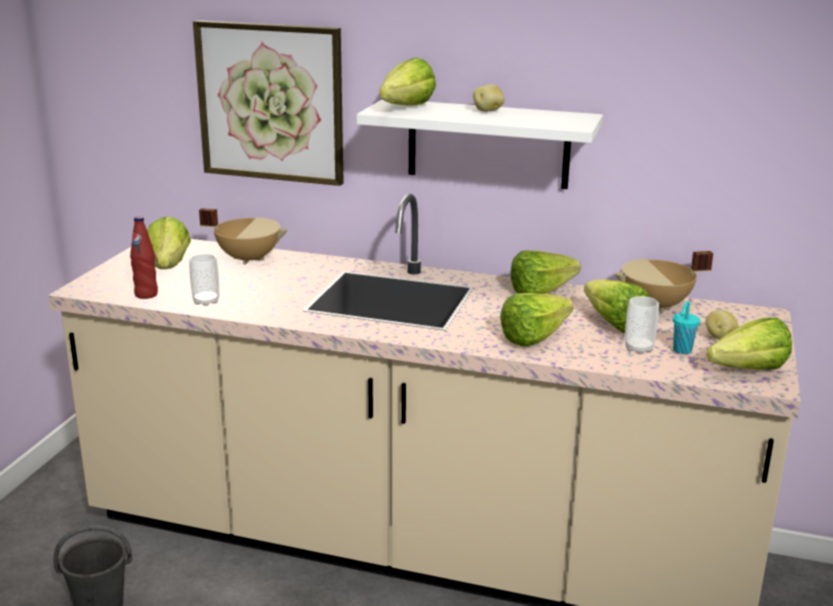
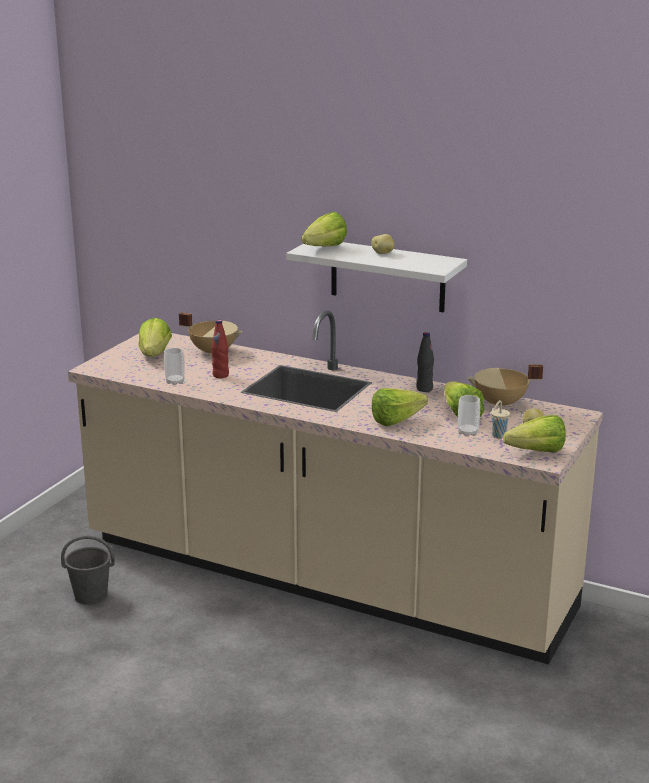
camera: 10 degrees right, 0 degrees up
red bottle [130,216,158,299] -> red bottle moved to [211,320,229,378]
picture [193,20,344,186] -> none
lettuce [511,250,581,294] -> black bottle [417,332,434,392]
turquoise cup [673,301,700,354] -> beige cup [491,400,510,438]

